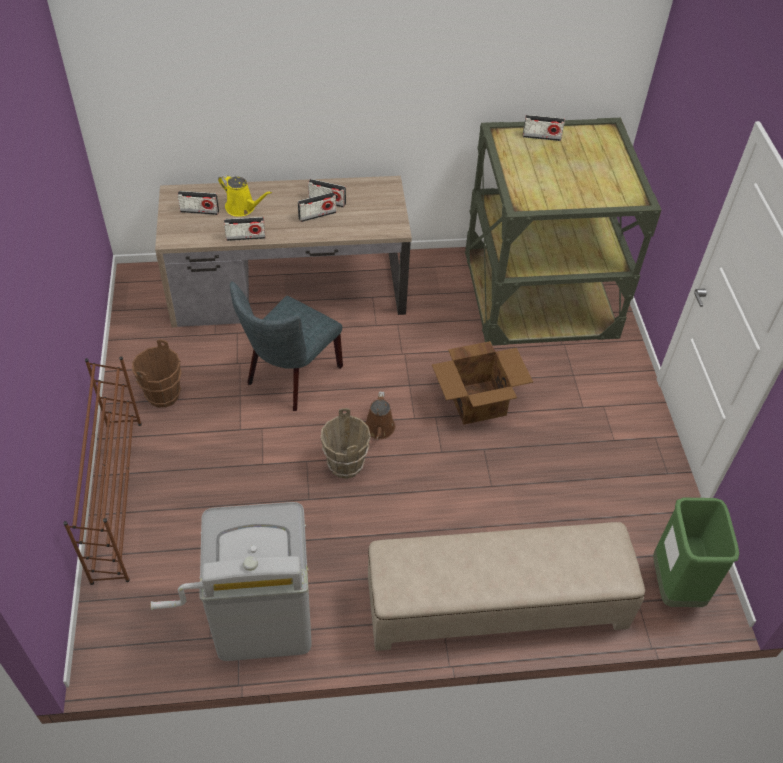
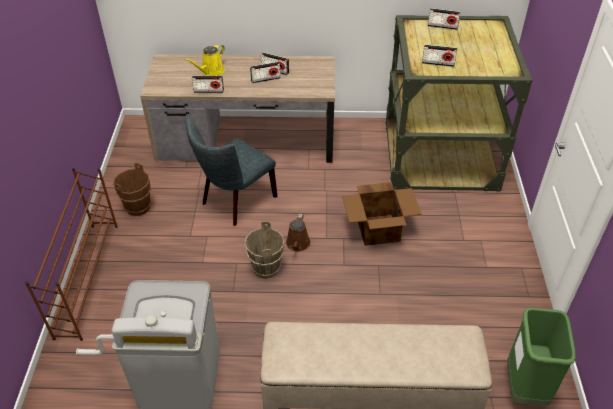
camera: 10 degrees right, 5 degrees down
radio [177,191,219,215] -> radio moved to [422,44,457,67]
yellow watering can [218,174,272,217] -> yellow watering can turned 90 degrees clockwise [185,44,225,76]

